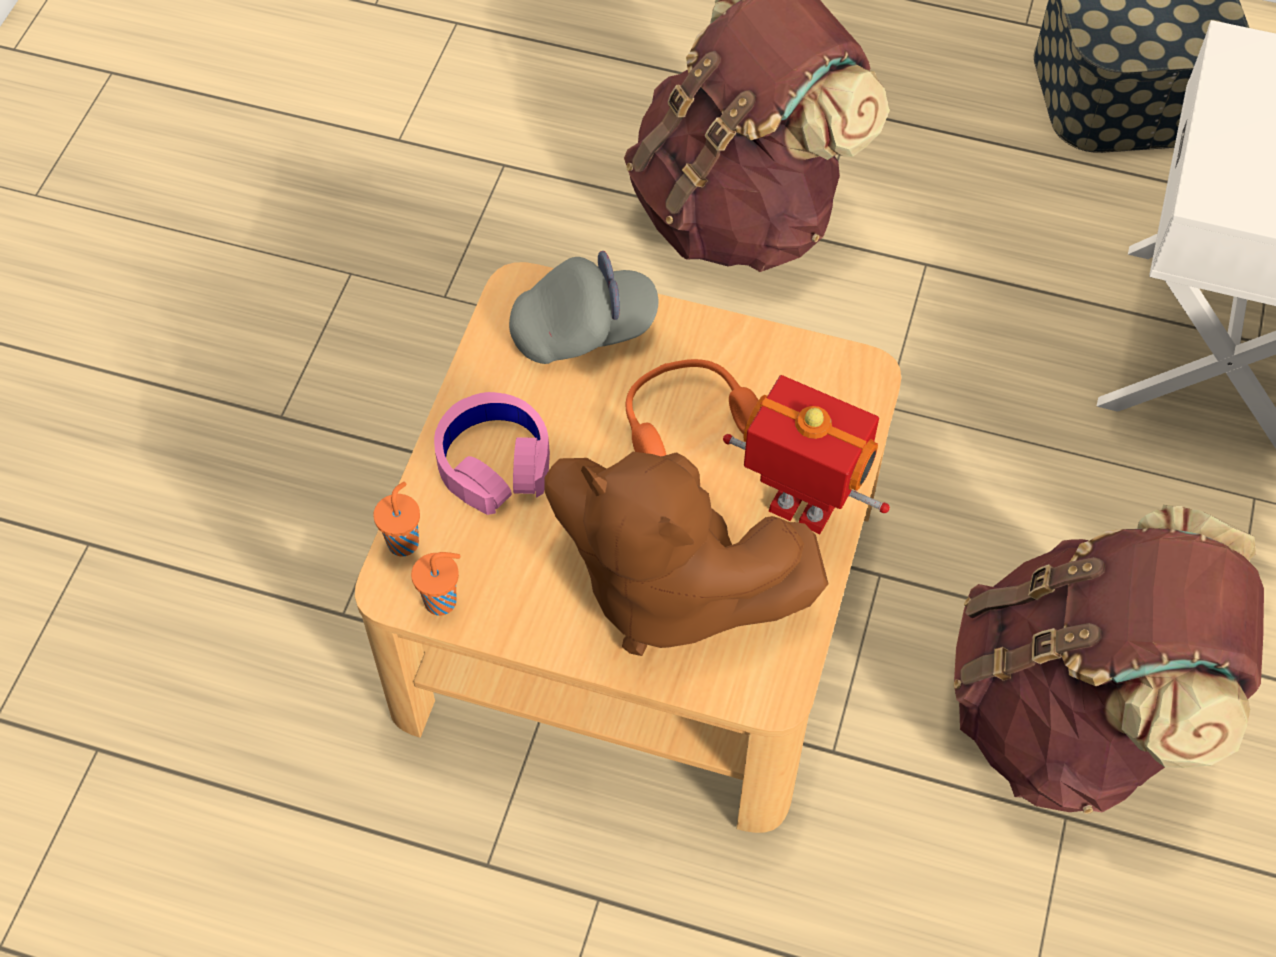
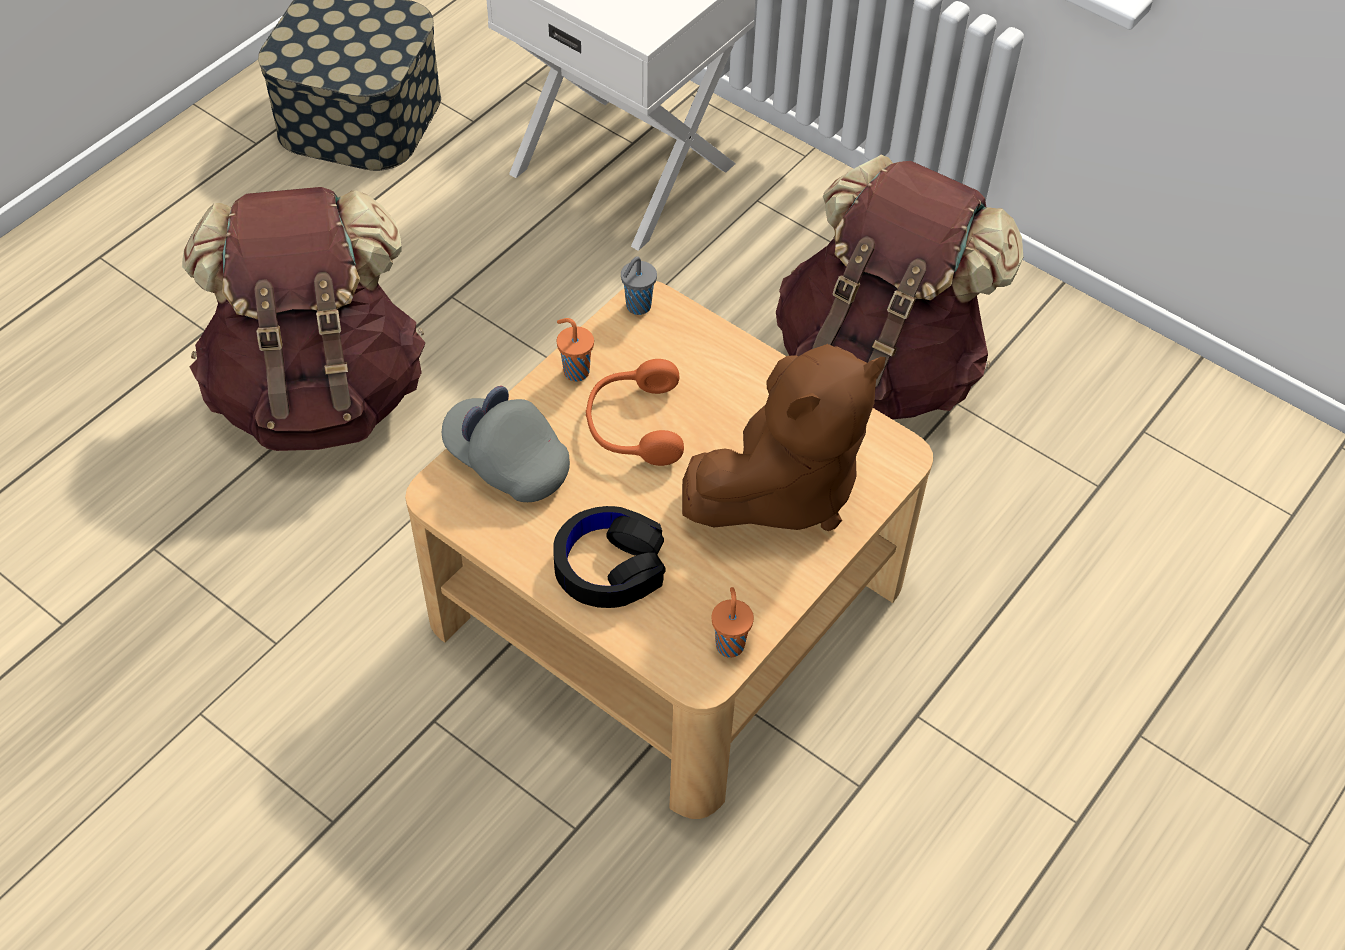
camera: 70 degrees left, 5 degrees down
orange cup [373,482,420,556] -> orange cup moved to [557,318,594,381]
pink headphones [434,392,550,515] -> black headphones [553,506,666,608]
grey cap [509,251,659,364] -> grey cap turned 60 degrees counterclockwise [442,386,570,502]
toy robot [723,375,890,534] -> none
none -> grey cup [621,256,657,315]

